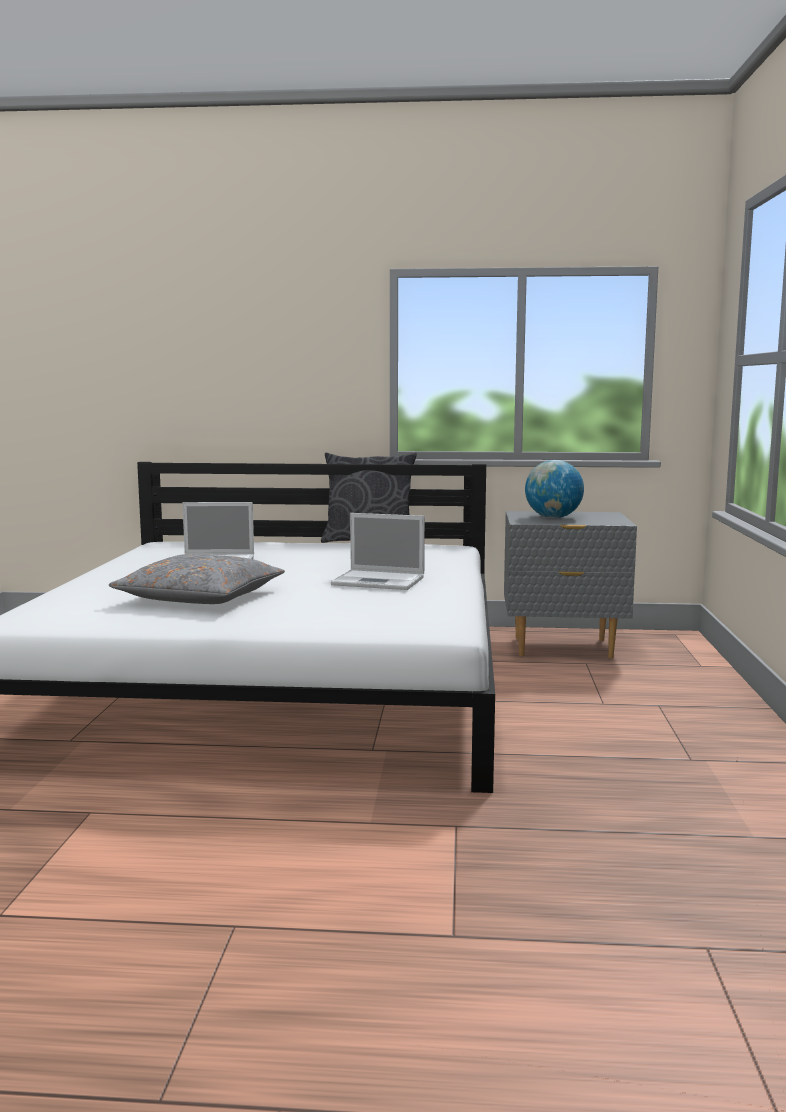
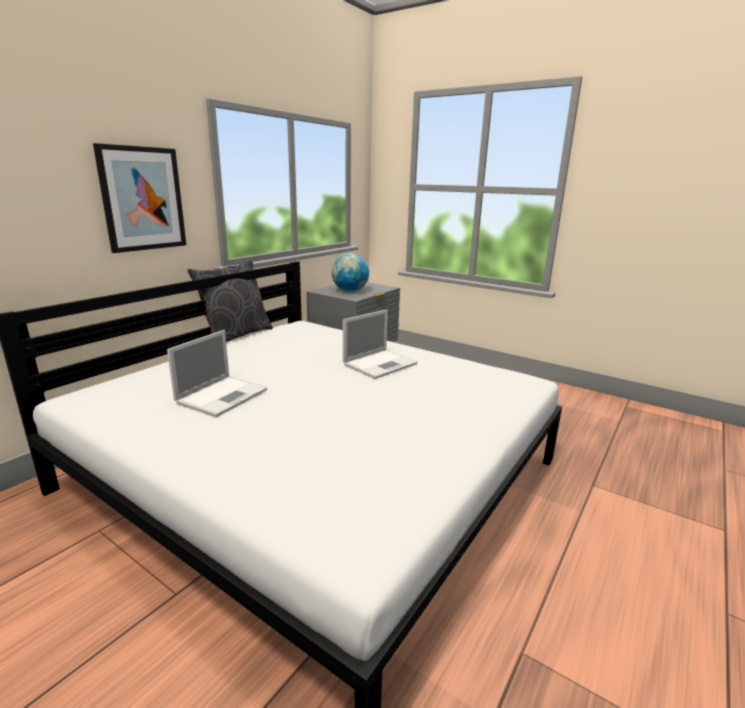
camera: 60 degrees left, 10 degrees up
grey pillow [109,554,285,604] -> none
none -> picture [93,143,186,253]

